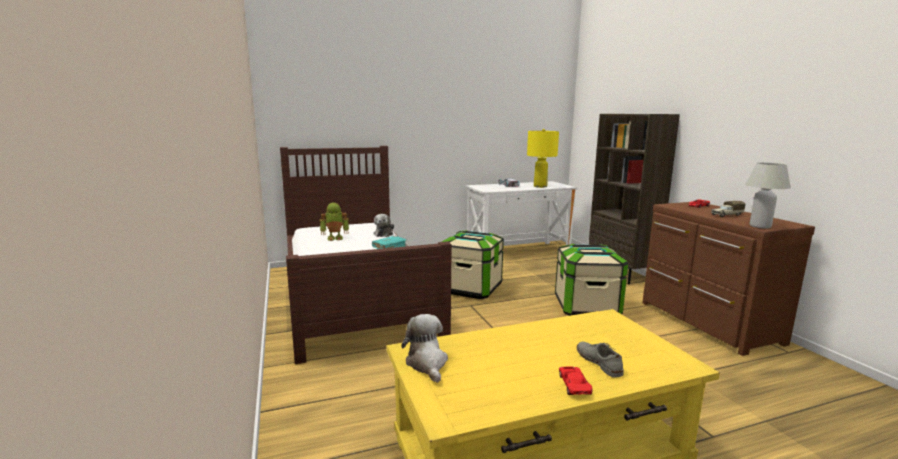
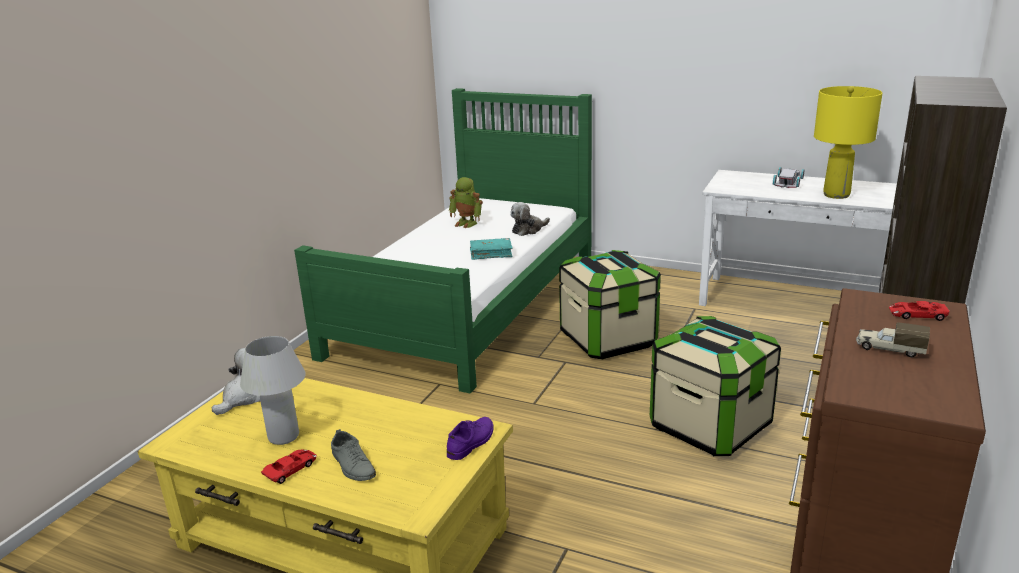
camera: 45 degrees right, 10 degrees up
brown bed [280,146,452,364] -> green bed [294,88,592,394]
grey shoe [577,342,624,378] -> grey shoe turned 120 degrees clockwise [331,429,376,481]
white table lamp [745,163,791,229] -> white table lamp moved to [240,336,306,445]
none -> purple shoe [447,417,494,460]

